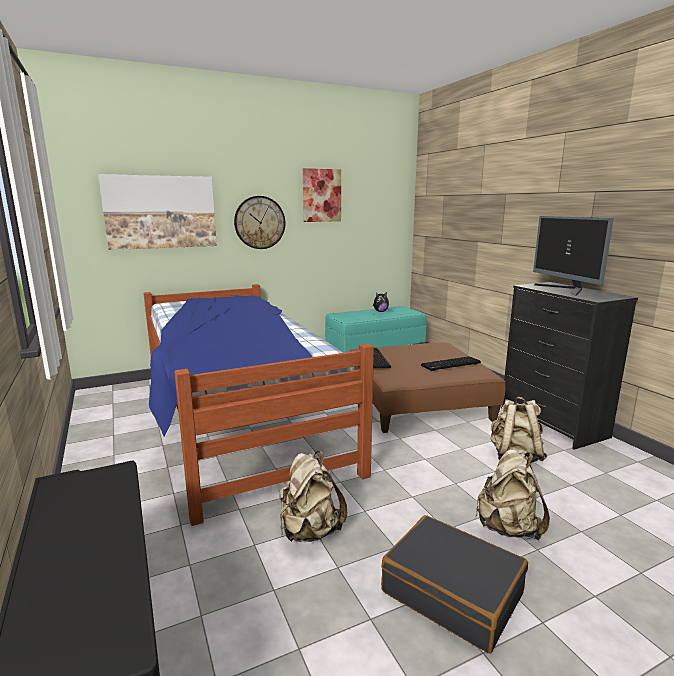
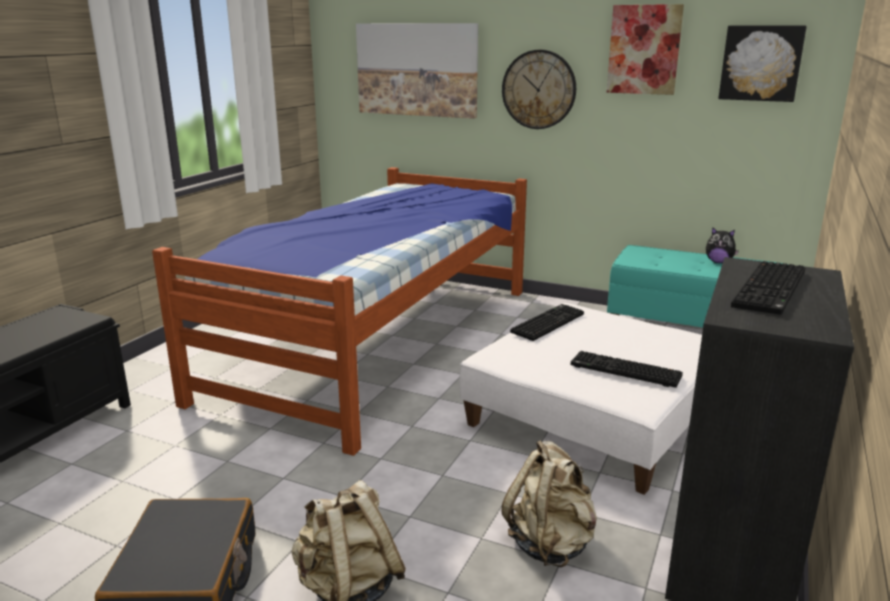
camera: 50 degrees right, 5 degrees up
beige backpack [279,451,347,542] -> none
brown ottoman [349,342,506,433] -> white ottoman [459,303,702,495]
monitor [533,216,614,296] -> keyboard [731,261,805,315]
none -> picture [718,26,807,102]

